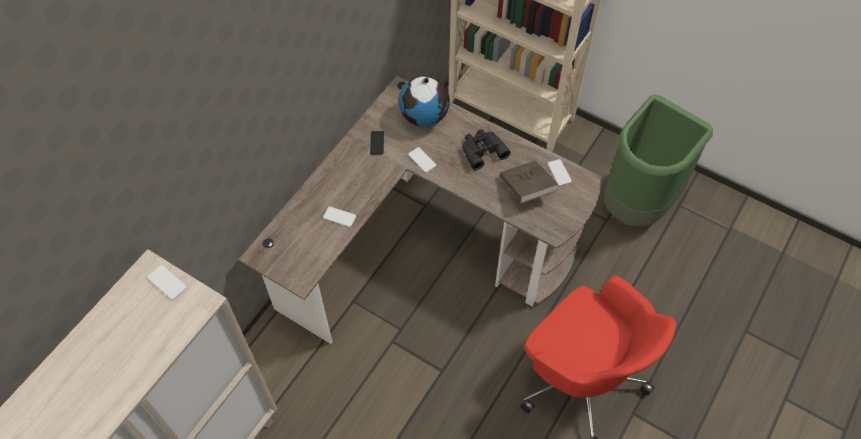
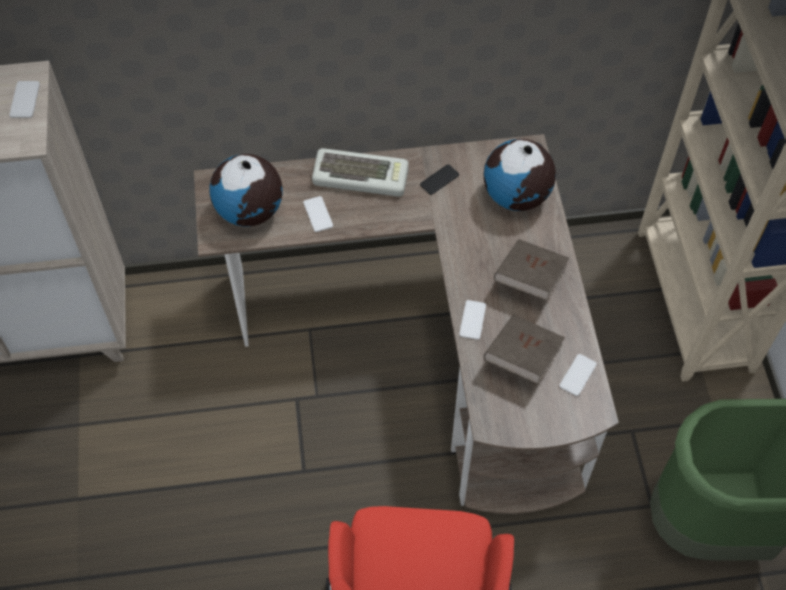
camera: 50 degrees right, 0 degrees up
phone [408,147,436,172] -> phone moved to [459,300,486,340]
black binoculars [462,129,511,170] -> brown book [494,239,569,301]
none -> globe [210,154,283,227]
none -> keyboard [312,148,409,197]

